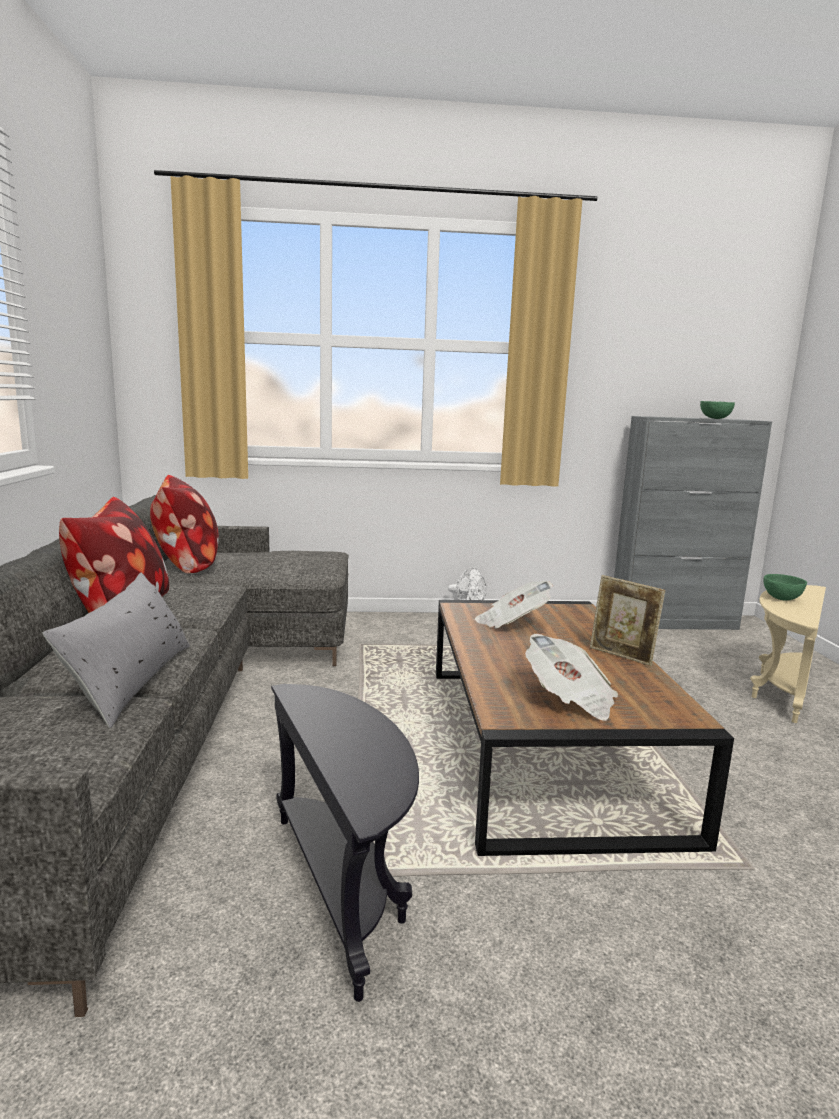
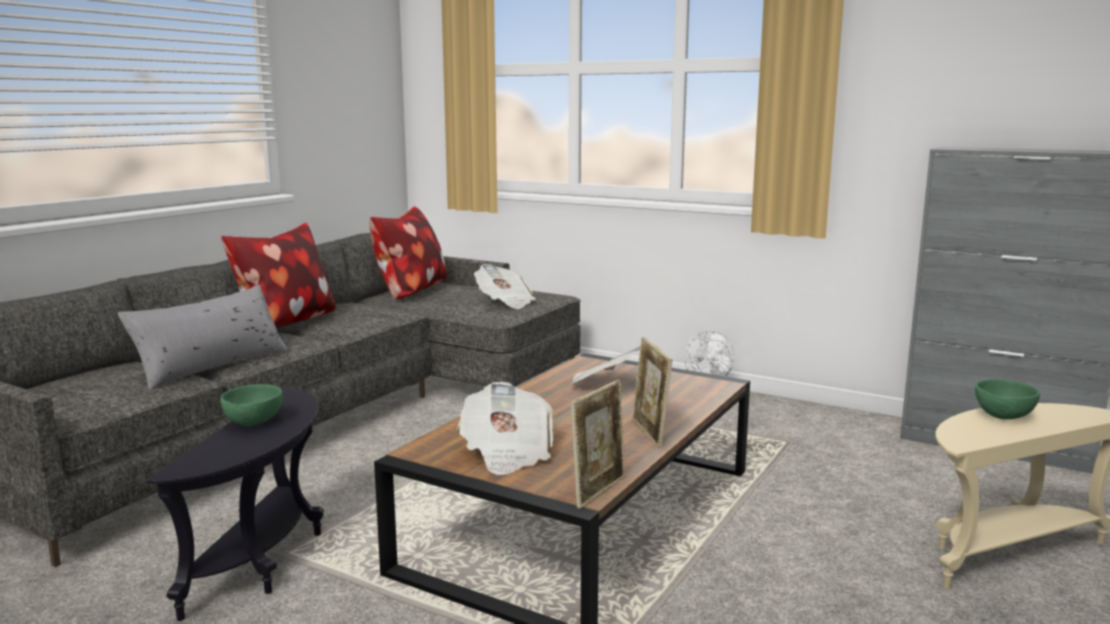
camera: 35 degrees right, 0 degrees up
green bowl [700,401,735,419] -> green bowl moved to [220,384,283,426]
none -> newspaper [474,264,536,309]
none -> picture frame [571,380,625,509]

